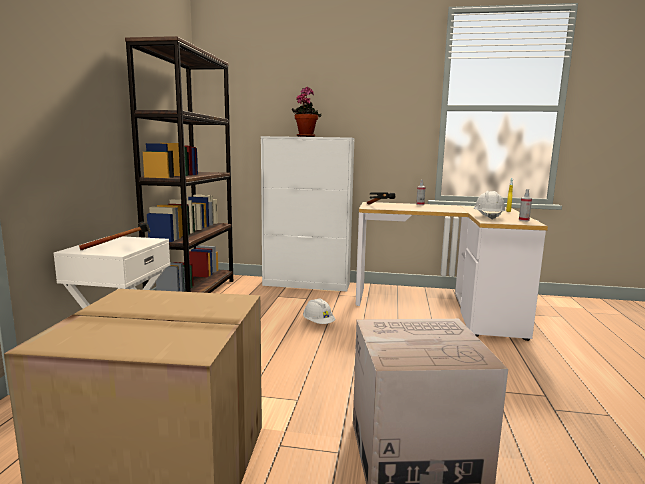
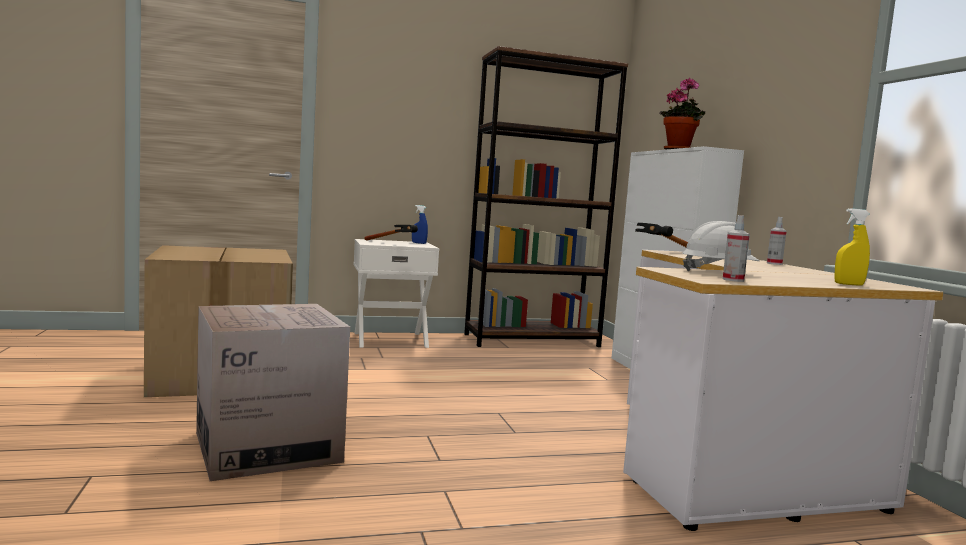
camera: 65 degrees right, 5 degrees down
white hard hat [303,298,335,324] -> none
none -> blue spray bottle [412,205,428,244]

